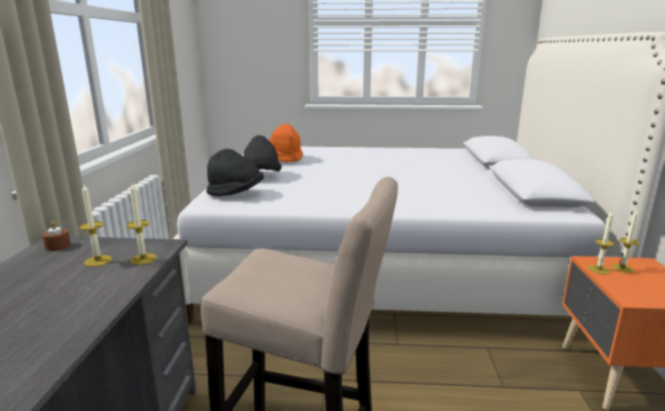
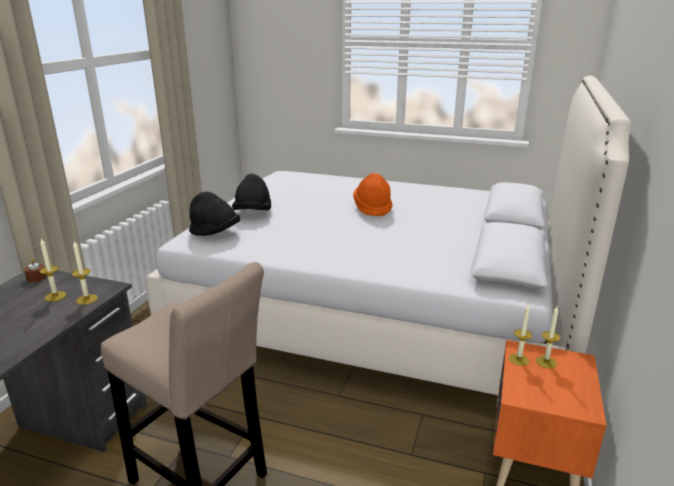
camera: 15 degrees right, 5 degrees up
orange hat [269,124,303,162] -> orange hat moved to [353,173,393,216]

